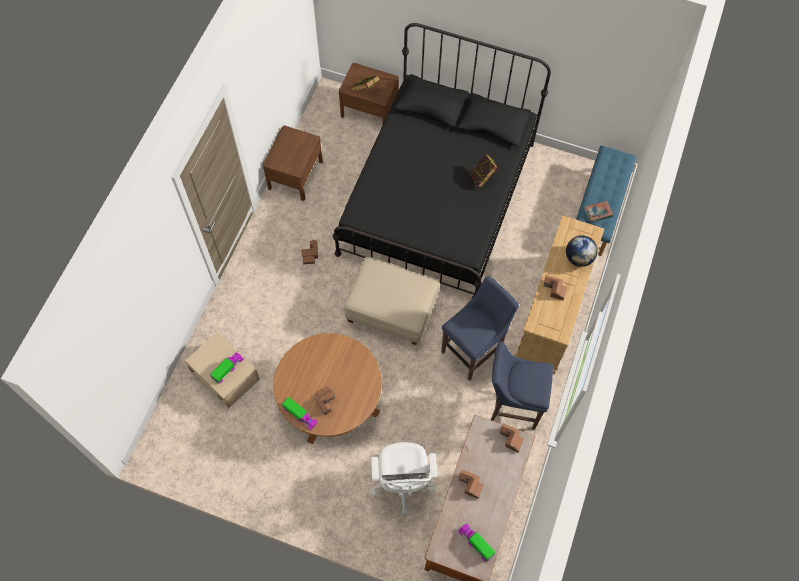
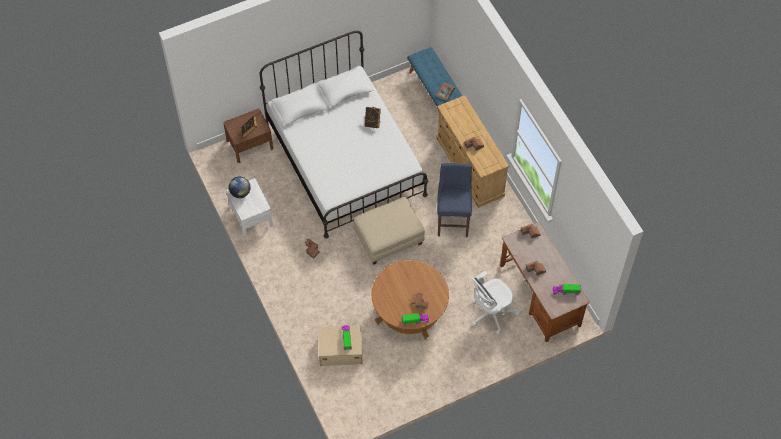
camera: 45 degrees left, 5 degrees down
brown nightstand [263,125,323,201] -> white nightstand [226,178,273,237]
black bed [332,23,551,299] -> white bed [259,31,428,239]
white office chair [371,442,437,515] -> white office chair turned 105 degrees clockwise [472,271,520,334]
blue stool [491,341,554,430] -> none
globe [566,235,598,267] -> globe moved to [229,177,251,198]

